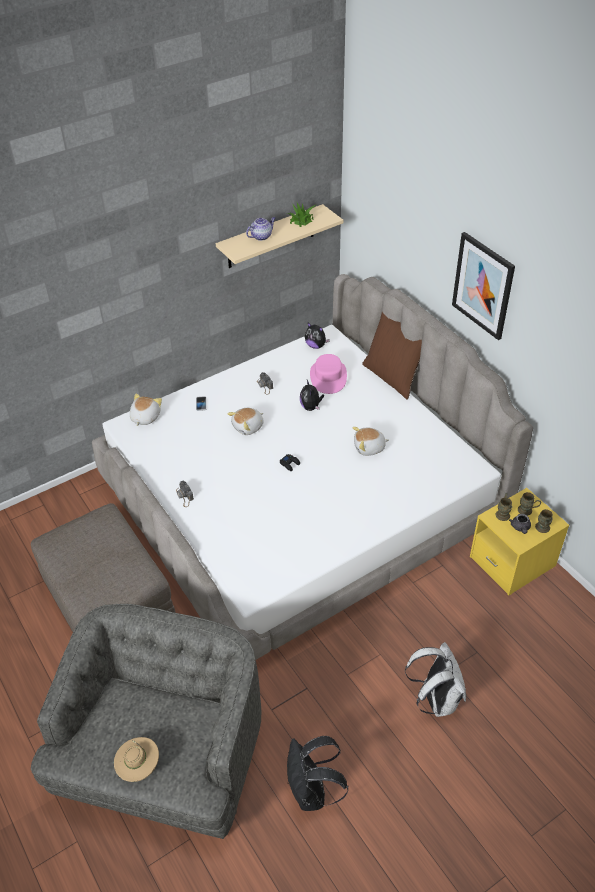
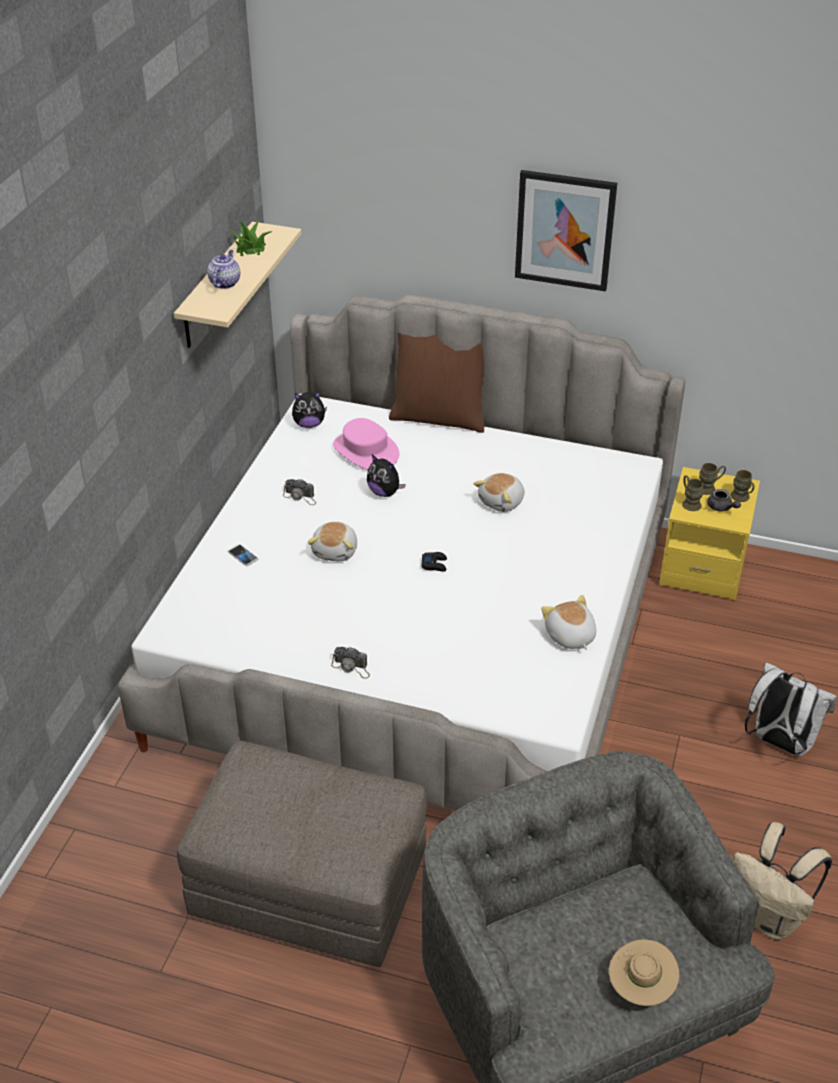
camera: 40 degrees left, 5 degrees down
plush toy [130,393,162,426] -> plush toy moved to [541,595,596,650]
black backpack [287,736,348,811] -> beige backpack [733,822,832,940]

